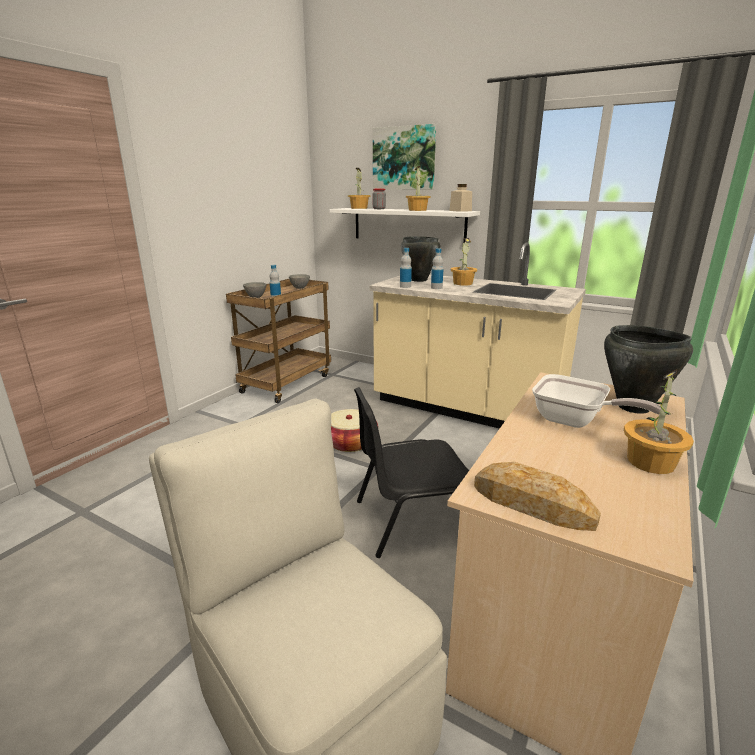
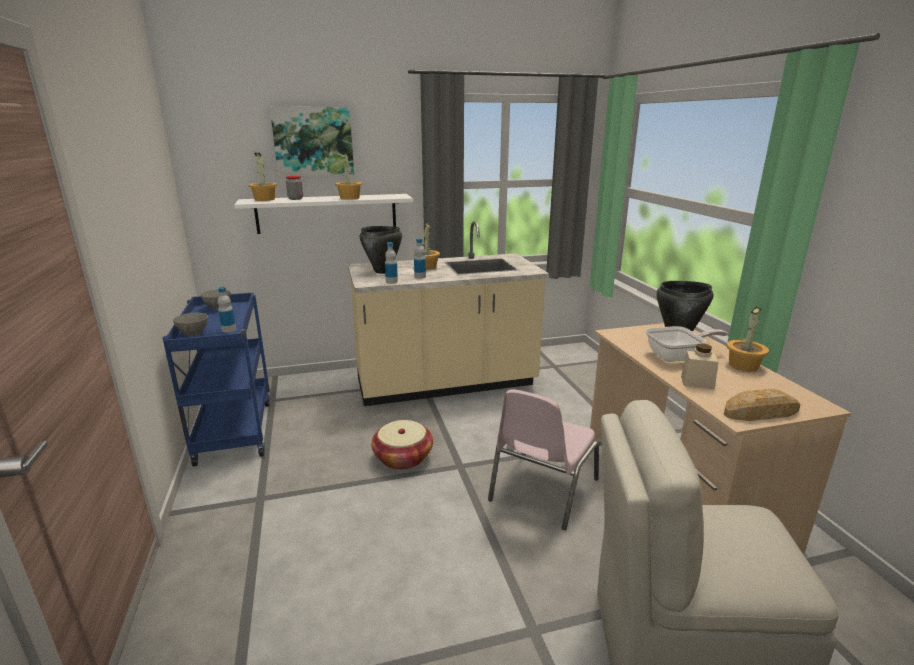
camera: 45 degrees left, 0 degrees up
brown cart [226,279,331,403] -> blue cart [163,292,270,466]
black chair [354,387,469,558] -> pink chair [488,389,599,530]
beige jar [449,184,472,212] -> beige jar moved to [681,344,719,390]

